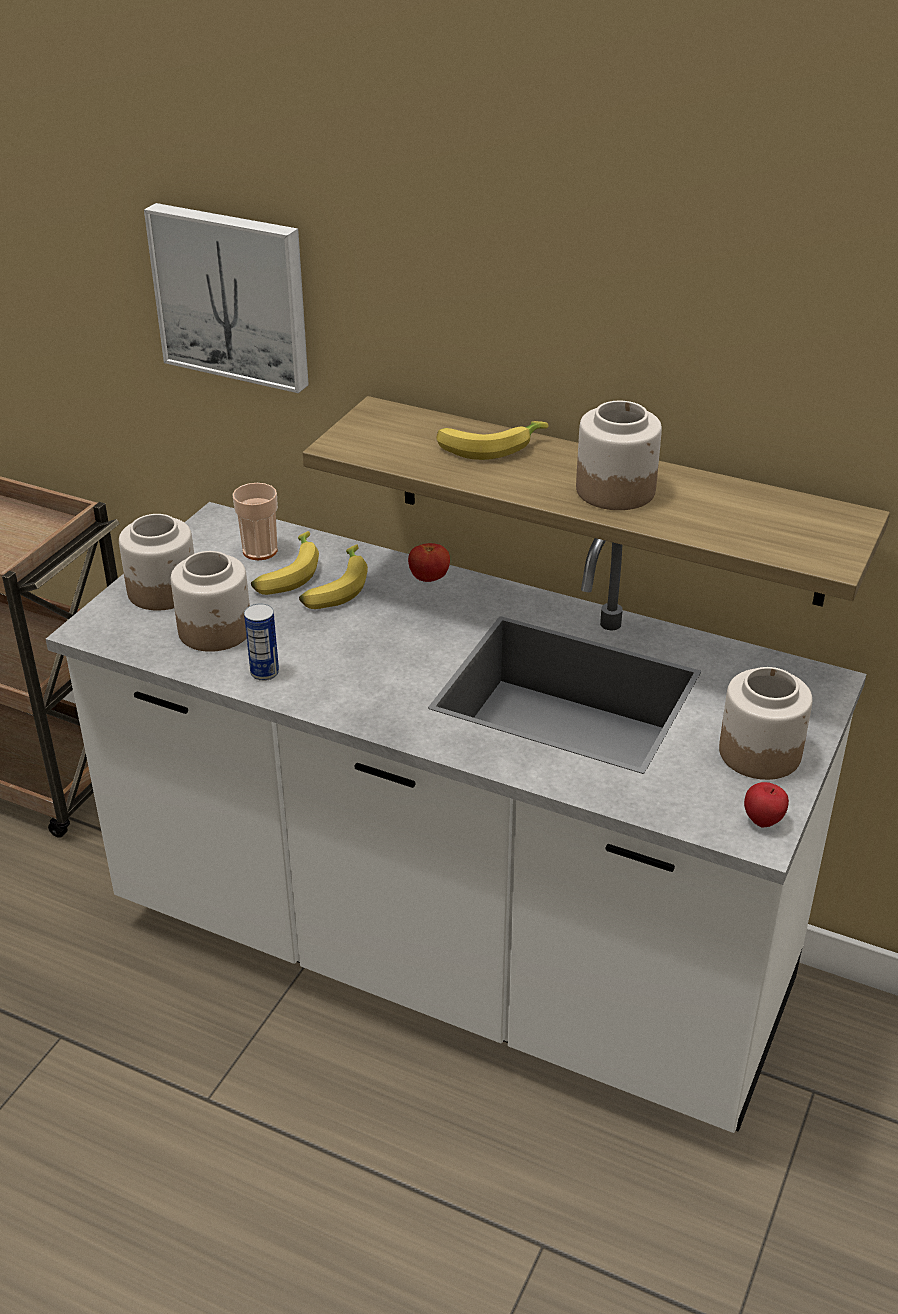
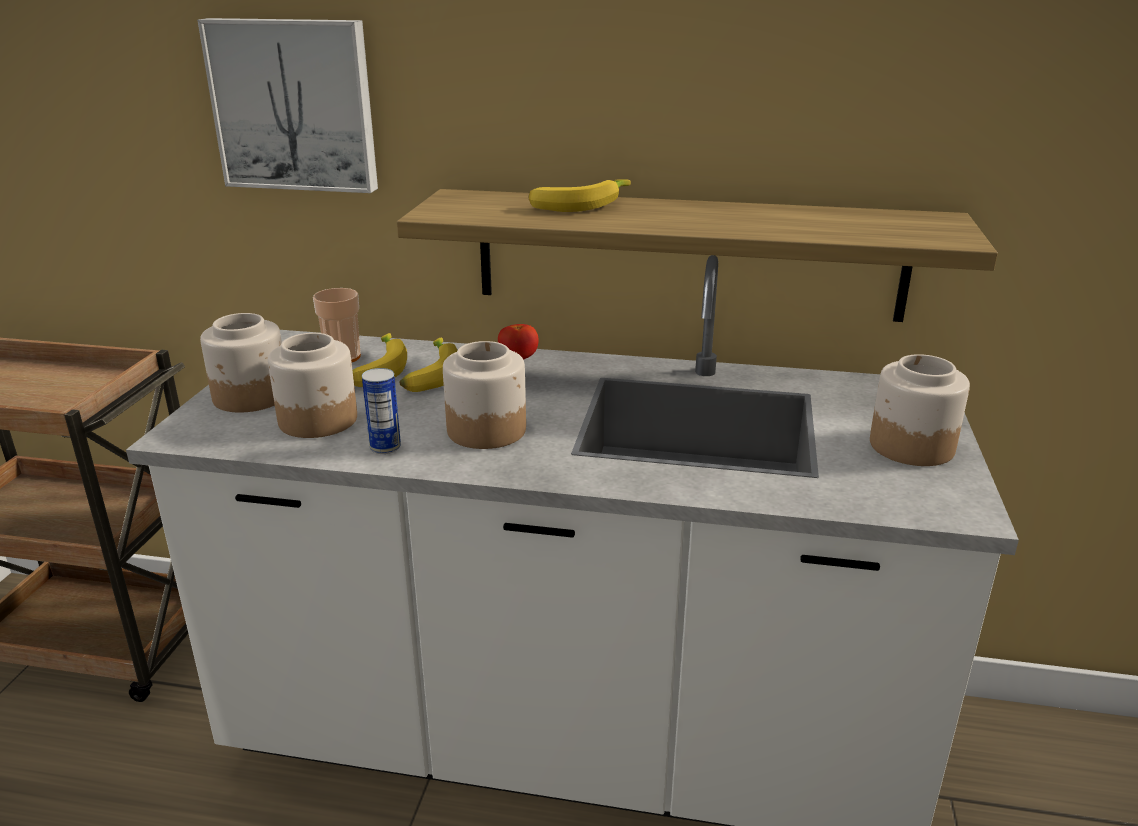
camera: 15 degrees left, 10 degrees down
jar [576,401,662,510] -> jar moved to [443,341,526,449]
apple [744,782,789,828] -> none

